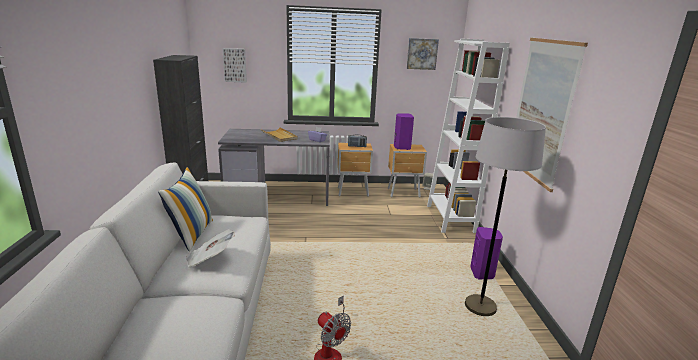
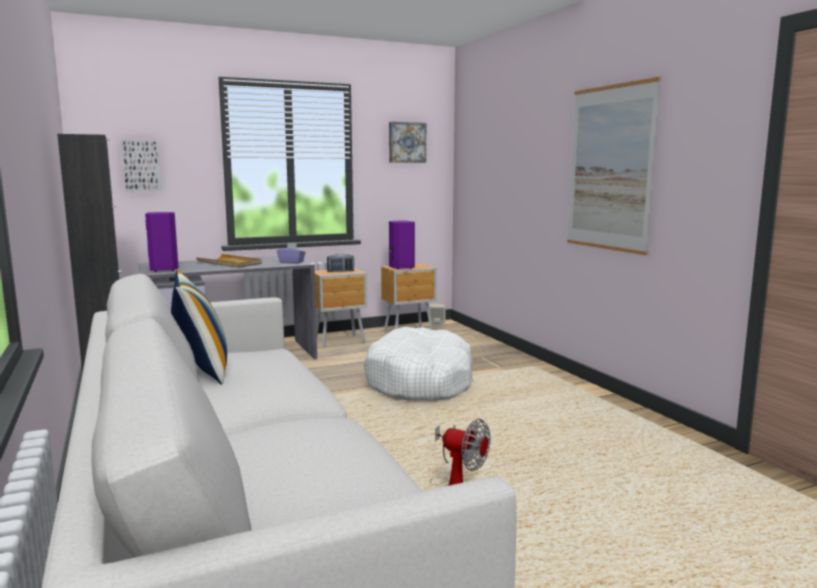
camera: 20 degrees left, 10 degrees down
newspaper [186,229,235,268] -> none
white bookcase [427,39,510,233] -> none
grey floor lamp [465,117,546,316] -> none
purple speaker [470,227,503,279] -> purple speaker moved to [145,212,179,272]
none -> white dog bed [364,327,473,400]

